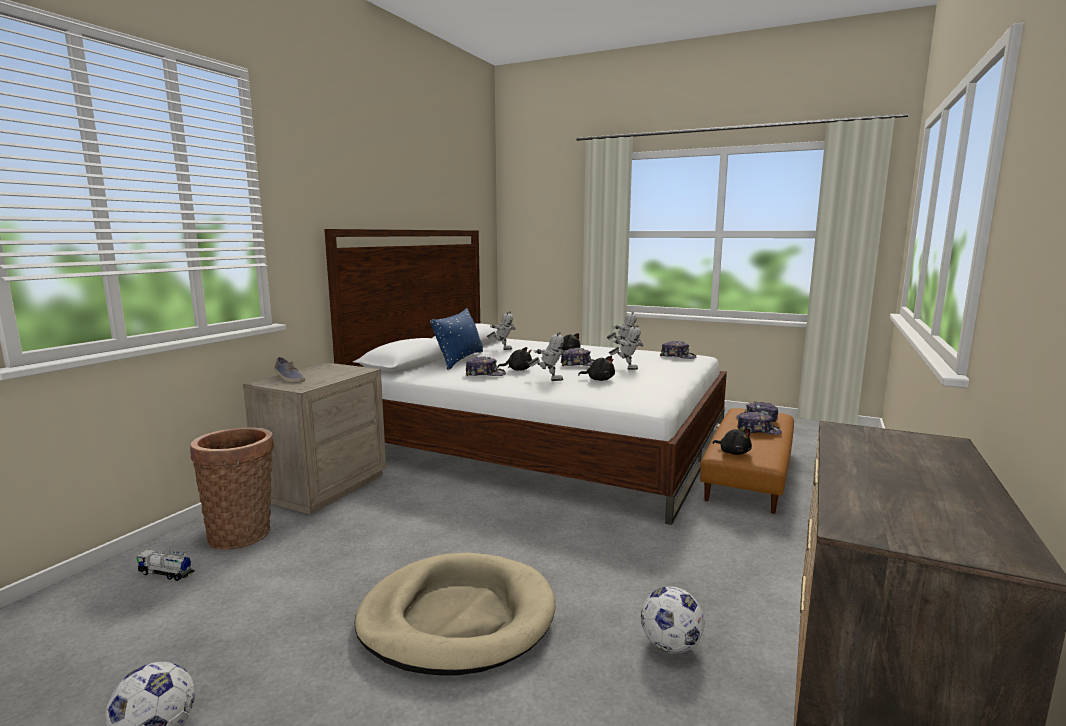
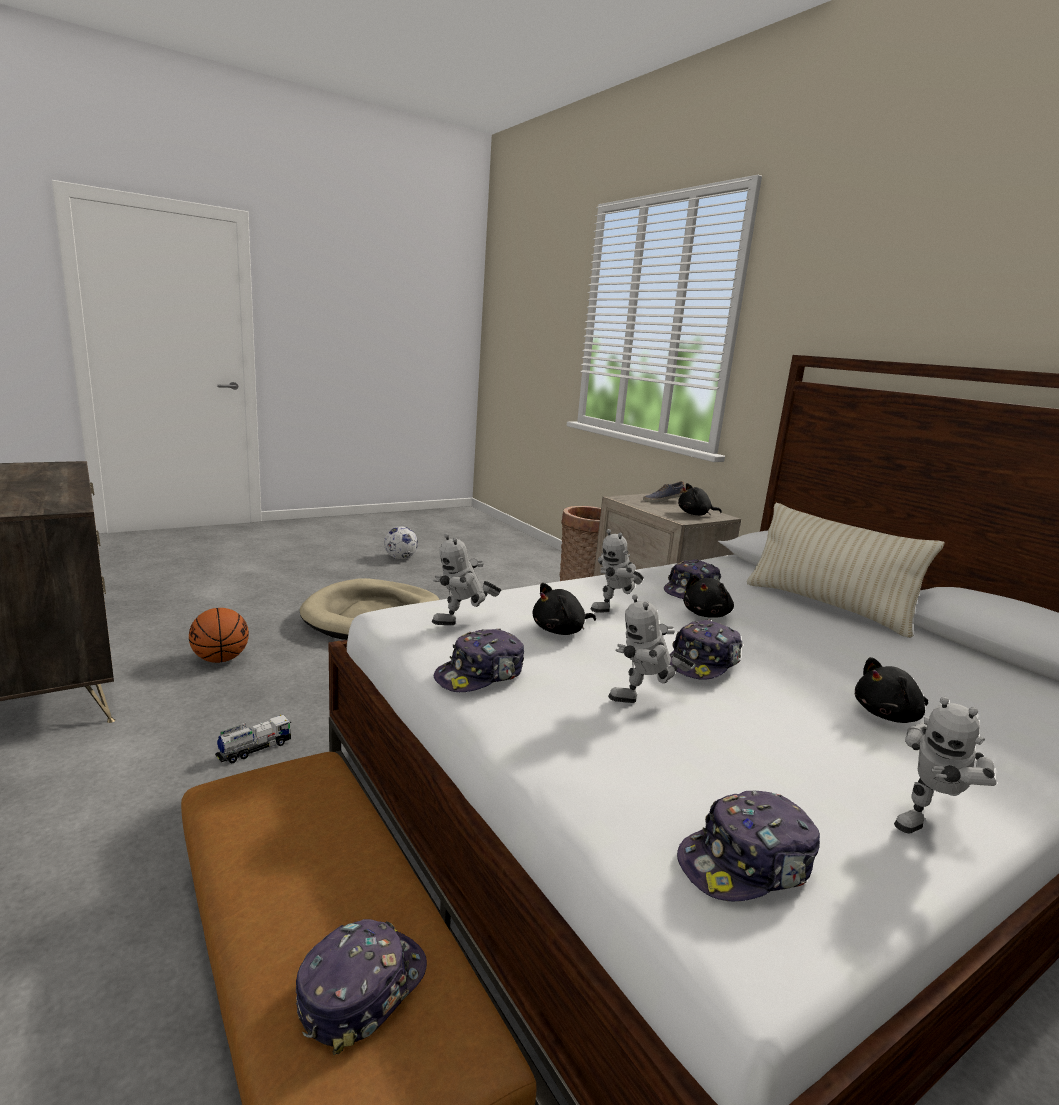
camera: 120 degrees right, 5 degrees up
toy truck [137,549,195,581] -> toy truck moved to [215,715,291,763]
blue pillow [430,308,483,370] -> beige pillow [747,503,945,638]
toy robot [487,311,516,350] -> toy robot moved to [432,533,501,625]
football [641,587,705,654] -> basketball [189,608,249,663]
black plush toy [713,428,752,455] -> black plush toy moved to [678,483,722,515]
cap [737,412,782,435] -> cap moved to [434,629,524,692]

